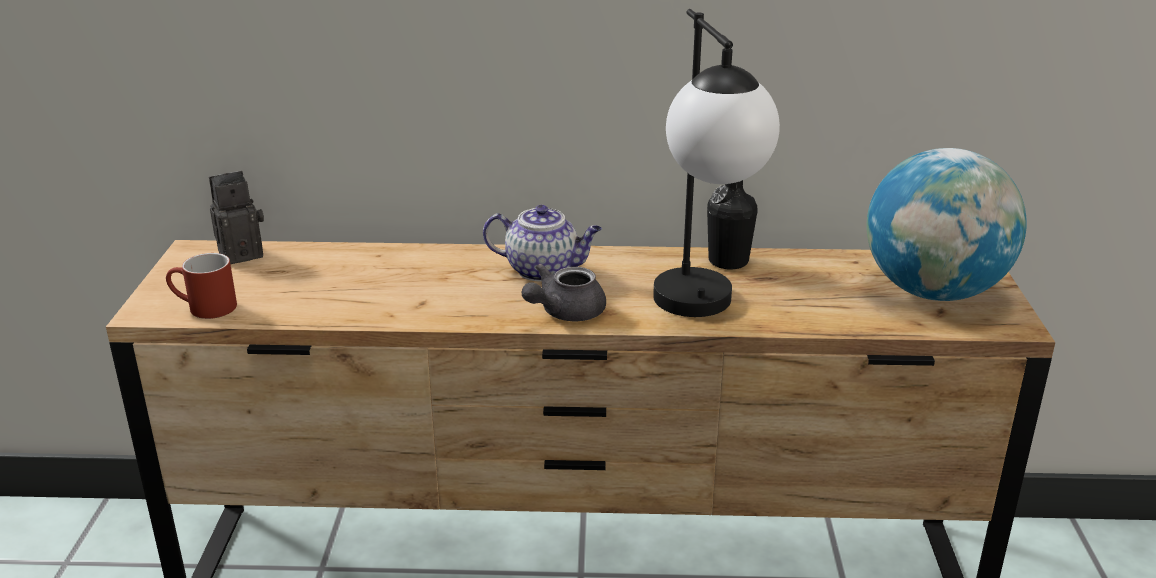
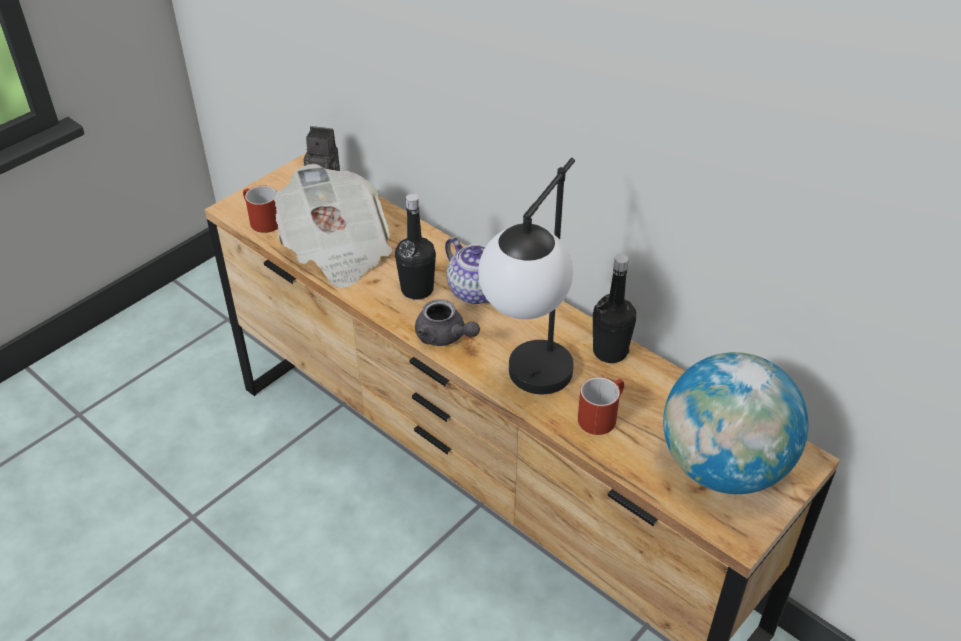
camera: 40 degrees right, 15 degrees up
grey teapot [522,264,606,321] -> grey teapot turned 135 degrees counterclockwise [415,299,480,346]
none -> newspaper [274,164,392,288]
none -> black bottle [395,194,436,300]
none -> red mug [578,377,624,435]

